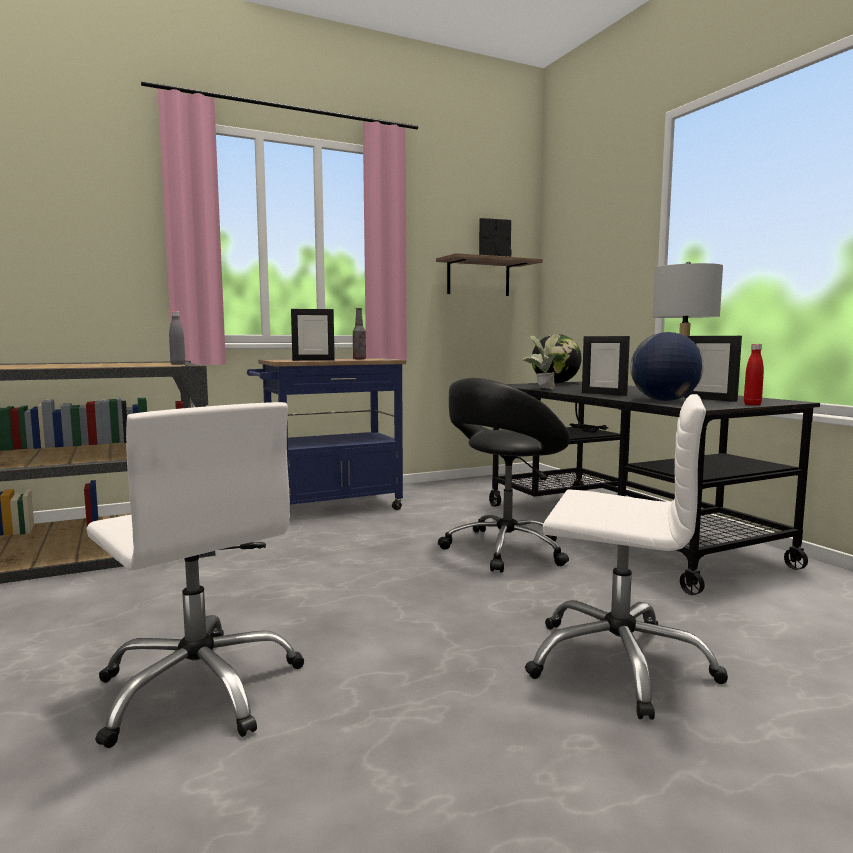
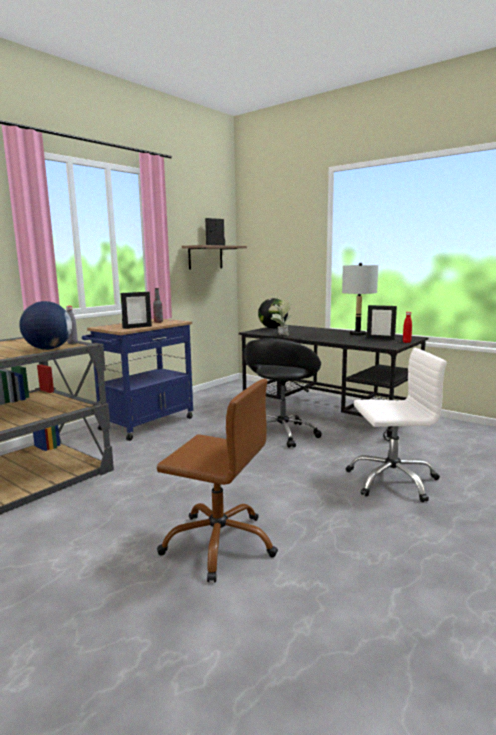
camera: 25 degrees left, 5 degrees up
white office chair [86,402,304,748] -> brown office chair [157,379,278,582]
picture frame [582,336,630,396] -> none
globe [630,332,704,401] -> globe moved to [19,301,72,350]

